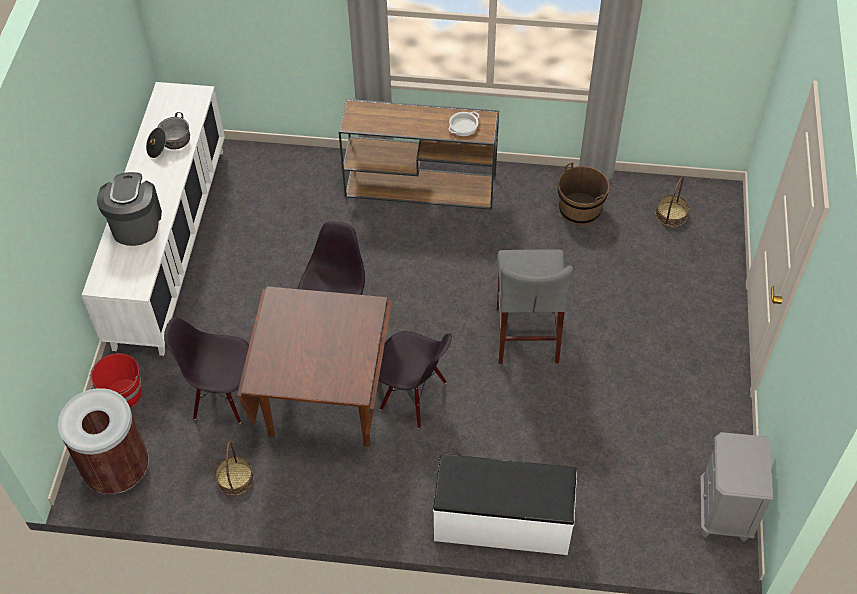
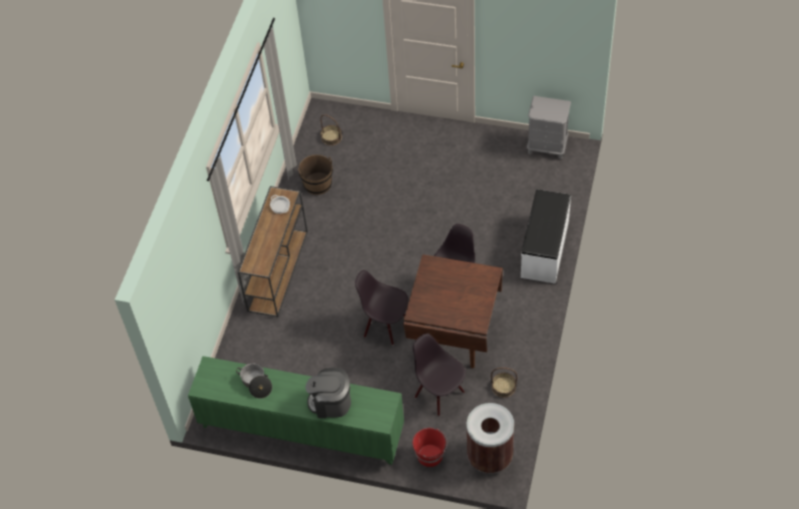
camera: 80 degrees left, 0 degrees up
white cabinet [82,82,225,356] -> green cabinet [188,356,404,465]
black chair [164,317,249,423] -> black chair turned 120 degrees clockwise [413,333,466,416]
grey stool [497,249,573,364] -> none

